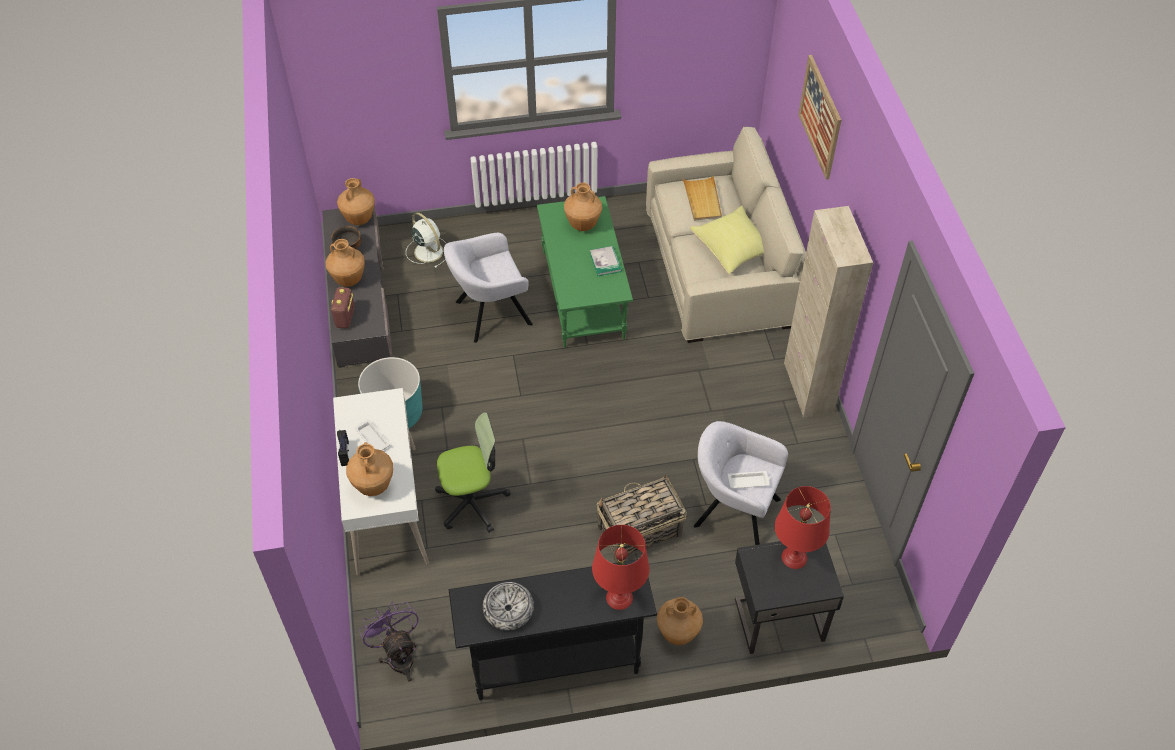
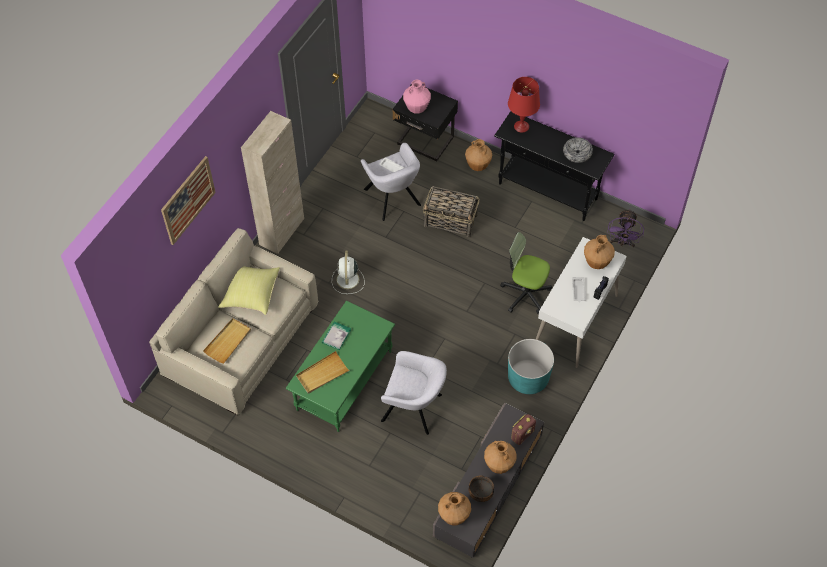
camera: 140 degrees left, 5 degrees up
white fan [406,212,447,268] -> white fan moved to [332,251,365,294]
brown vase [564,183,602,231] -> beige tray [296,351,350,394]
red table lamp [775,486,831,569] -> pink vase [403,80,431,114]

